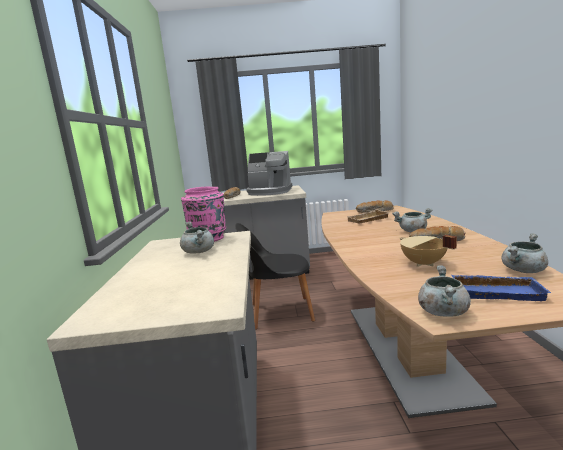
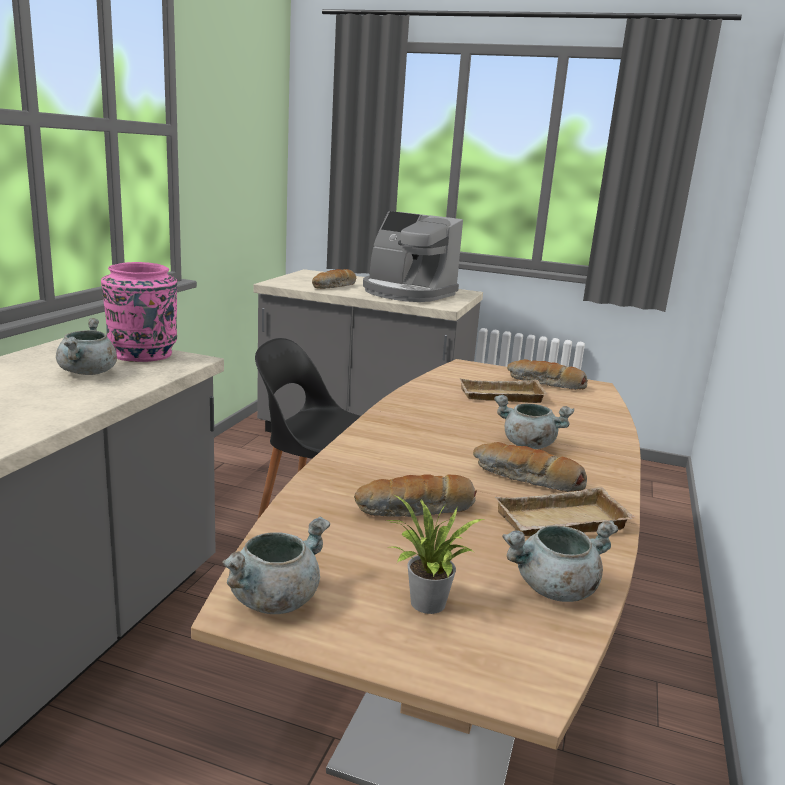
camera: 20 degrees right, 5 degrees up
beige cooking pot [399,235,457,267] -> bread [354,474,477,517]
blue tray [452,275,551,301] -> potted plant [387,495,484,614]
none -> beige tray [495,487,636,536]

